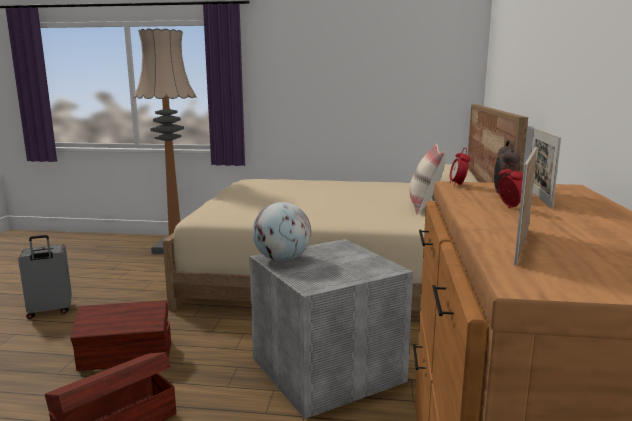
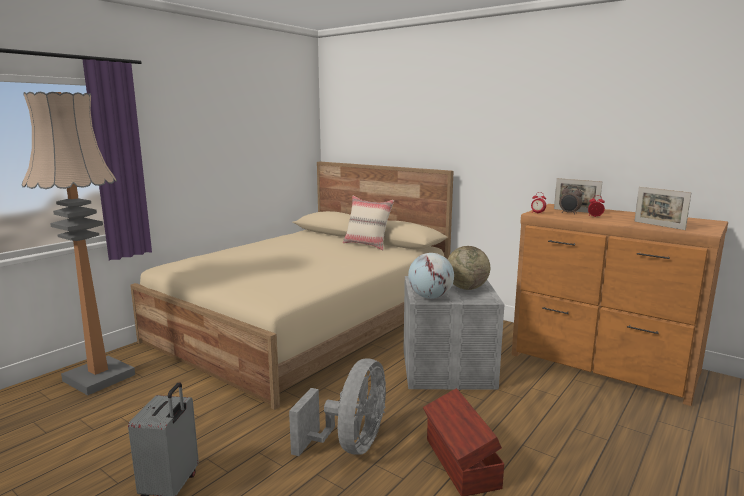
camera: 60 degrees left, 0 degrees up
brown storage box [70,300,171,371] -> grey fan [289,359,386,456]
none -> globe [447,246,490,290]

